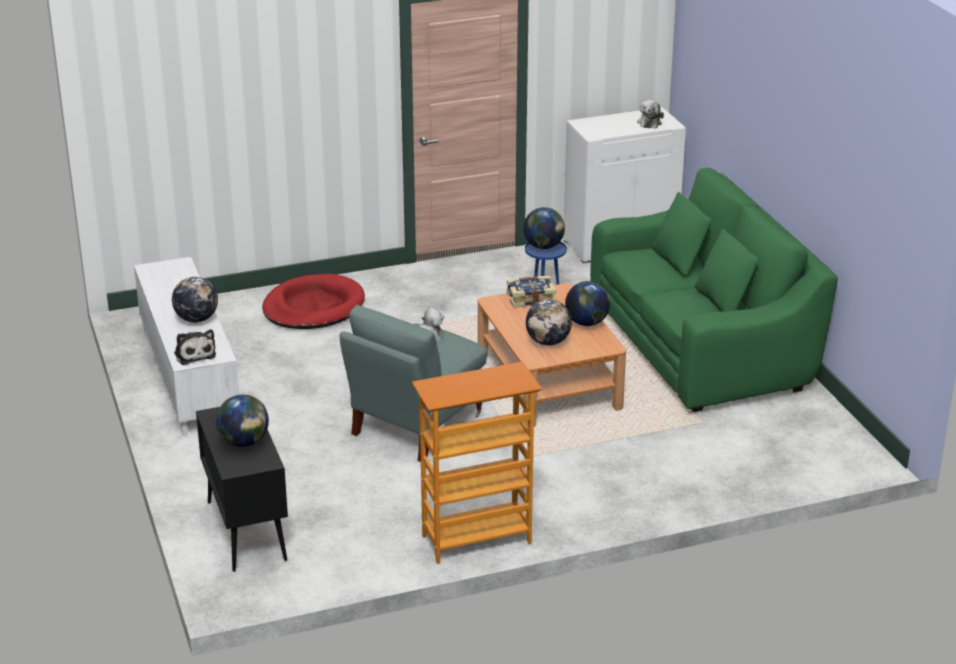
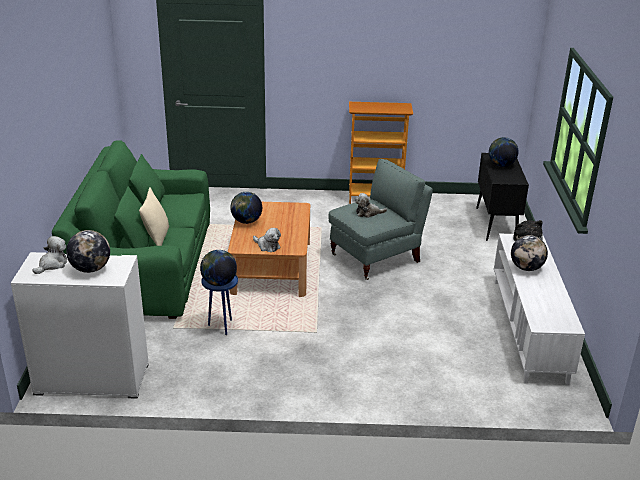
camera: 160 degrees left, 0 degrees up
red dog bed [262,274,365,329] -> none
book [506,276,557,308] -> plush toy [253,228,281,252]
globe [526,299,572,346] -> globe moved to [66,230,110,273]
none -> beige pillow [139,187,169,246]

